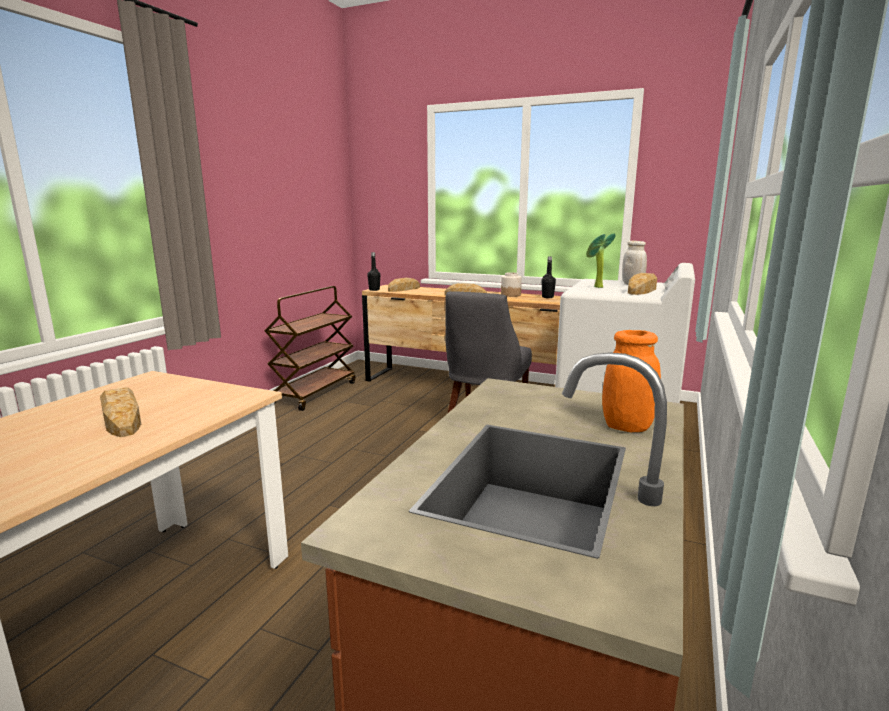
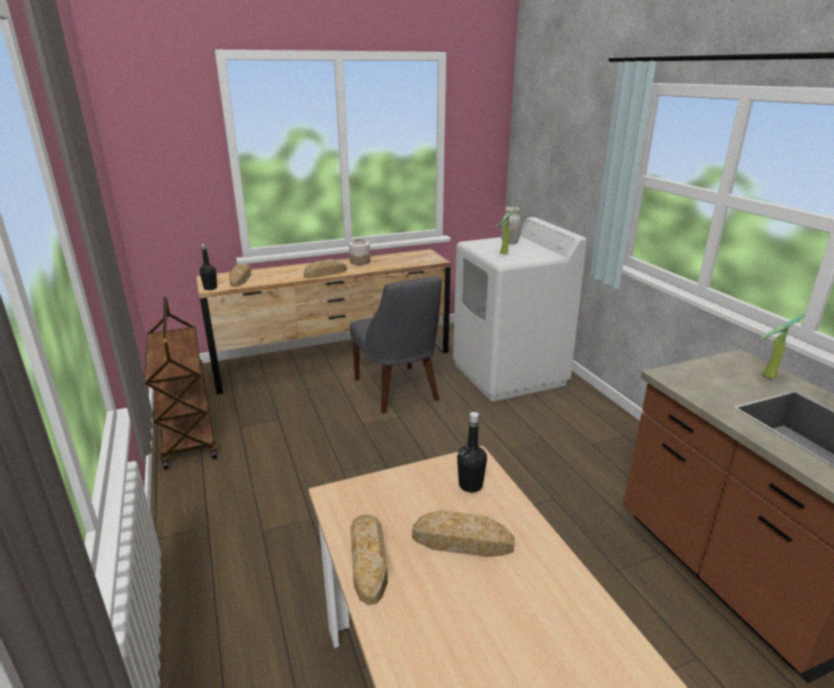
camera: 45 degrees left, 10 degrees up
black bottle [542,256,556,298] -> black bottle moved to [457,412,487,492]
orange jar [602,330,661,432] -> potted plant [759,315,806,379]
bread [628,273,657,295] -> bread moved to [350,514,388,605]

